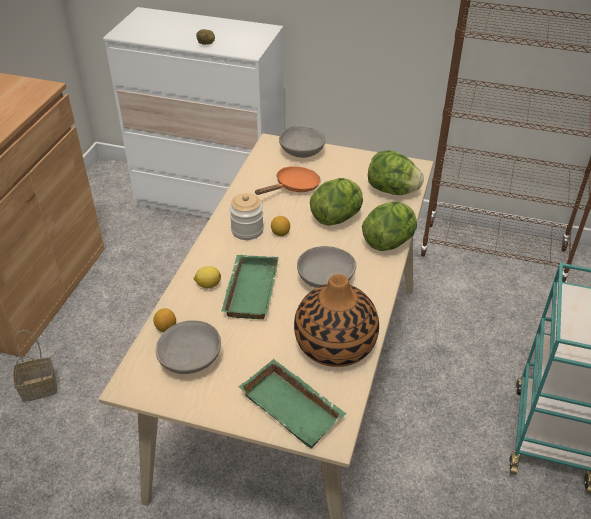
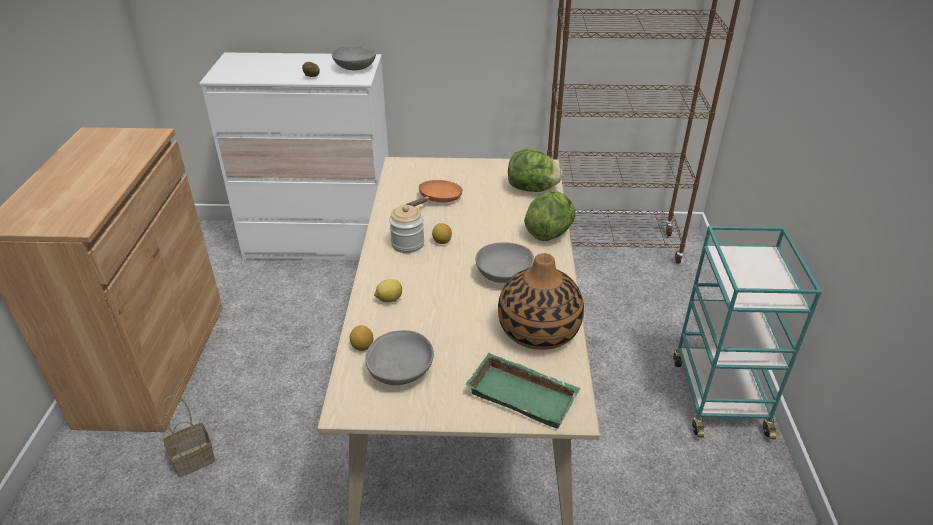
camera: 15 degrees left, 5 degrees down
green tray [221,255,279,319] -> none
grey bowl [279,125,326,158] -> grey bowl moved to [332,45,376,70]
lettuce [310,178,363,226] -> none

